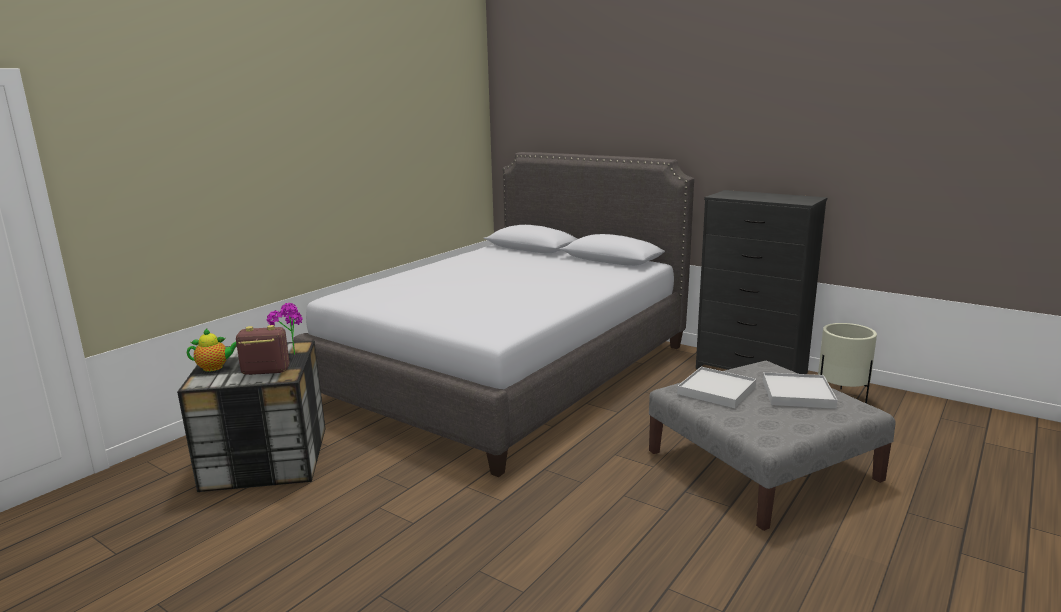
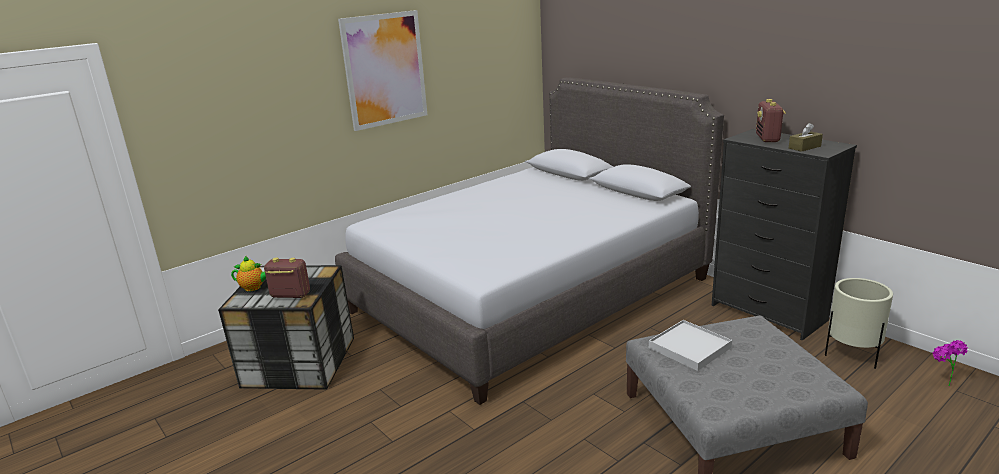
camera: 15 degrees right, 5 degrees up
potted plant [267,303,302,355] -> potted plant moved to [933,340,968,386]
white tray [763,372,838,409] -> none
none -> picture [338,10,427,131]
none -> radio [756,99,786,142]
none -> brown tissue box [789,123,823,152]

